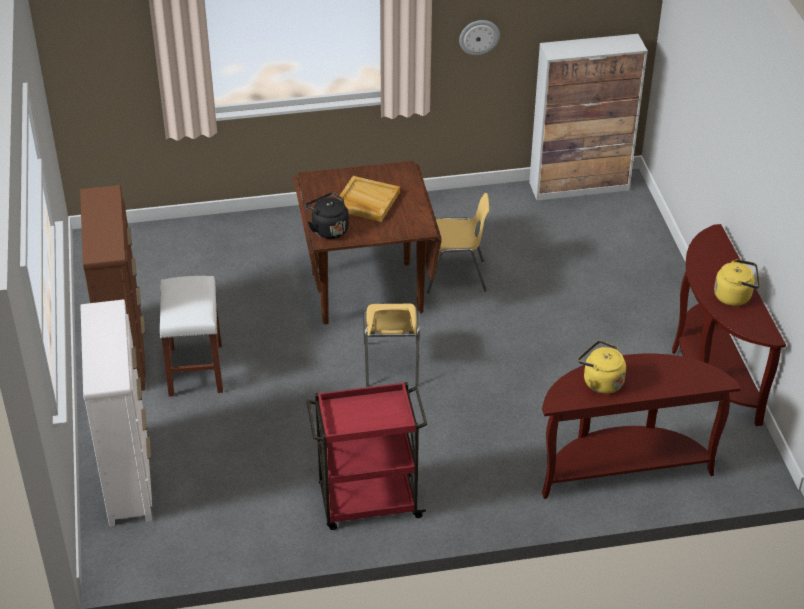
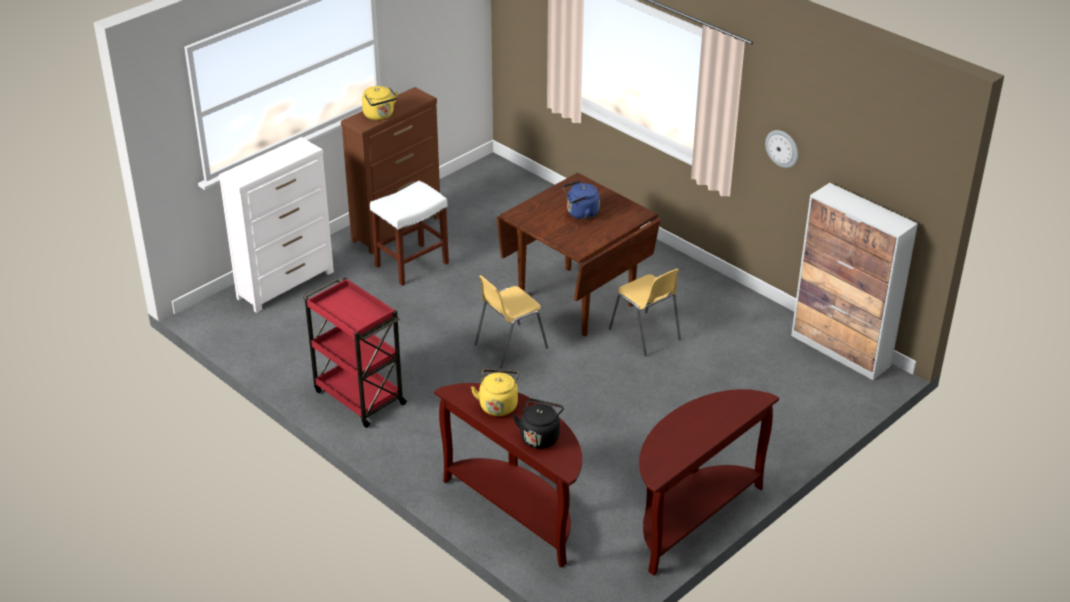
camera: 55 degrees right, 5 degrees down
black kettle [305,192,349,239] -> black kettle moved to [513,398,564,449]
beige tray [338,176,400,222] -> blue kettle [563,181,600,219]
yellow kettle [714,259,760,306] -> yellow kettle moved to [362,86,398,120]

